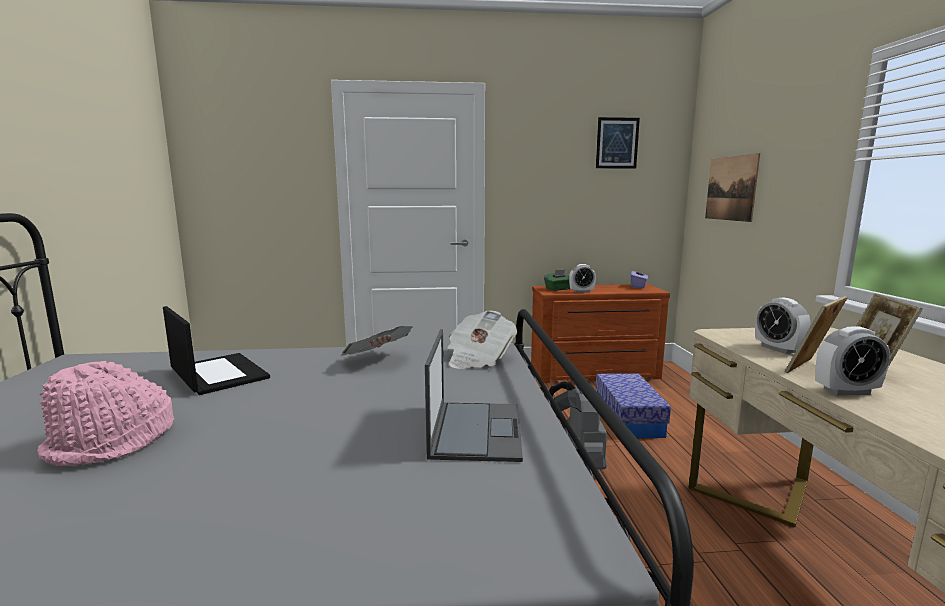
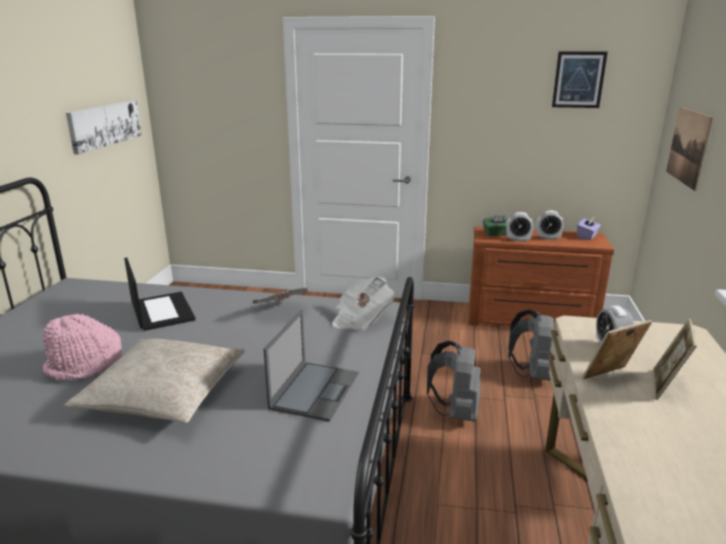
camera: 15 degrees right, 10 degrees up
storage box [596,373,671,438] -> grey backpack [508,309,554,381]
alarm clock [815,326,890,396] -> alarm clock moved to [536,211,564,240]
none -> beige pillow [64,339,245,423]
none -> picture [66,101,142,154]

